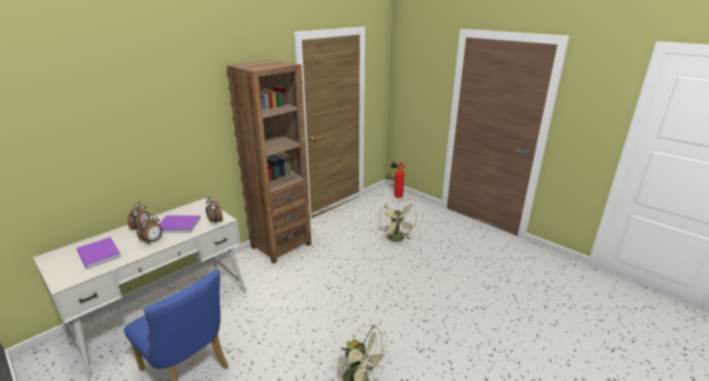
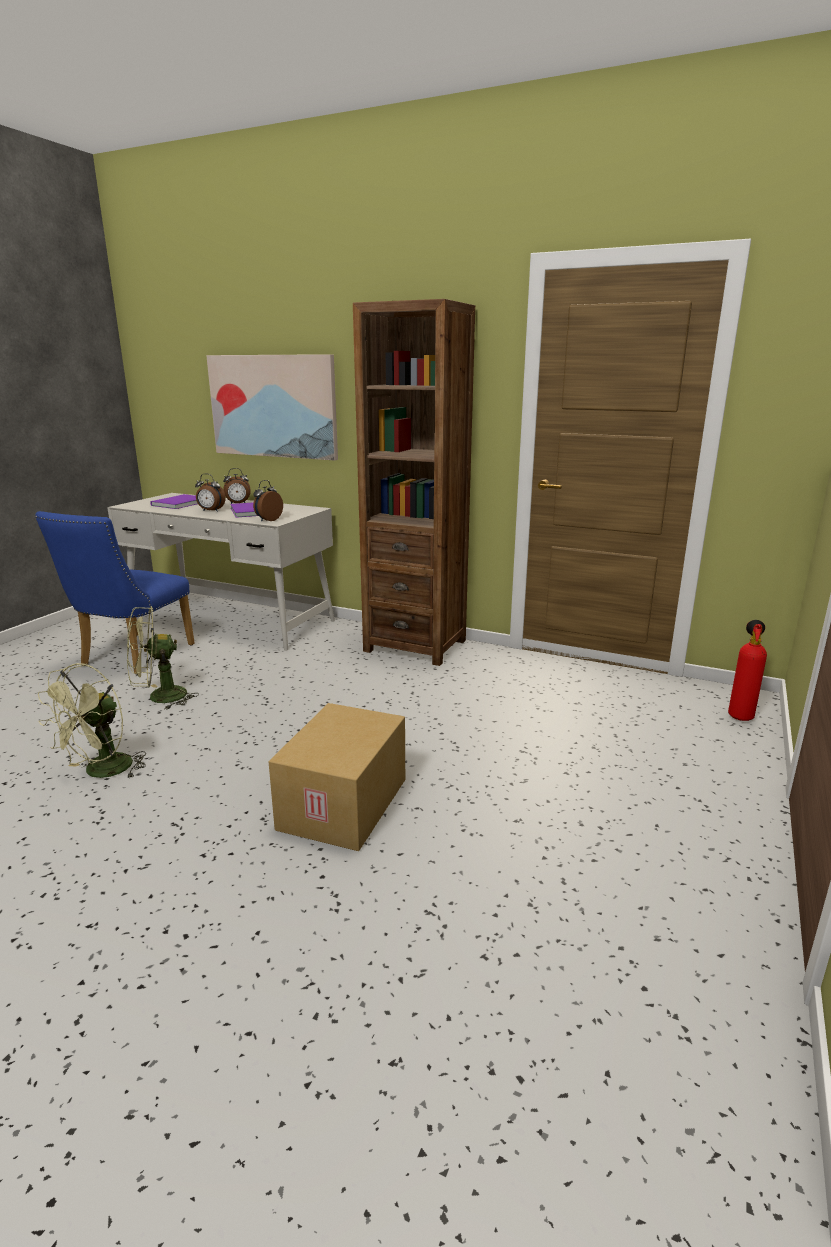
camera: 70 degrees right, 5 degrees down
green fan [379,200,417,242] -> green fan moved to [127,606,199,710]
none -> picture [206,354,338,461]
none -> cardboard box [269,703,405,851]

